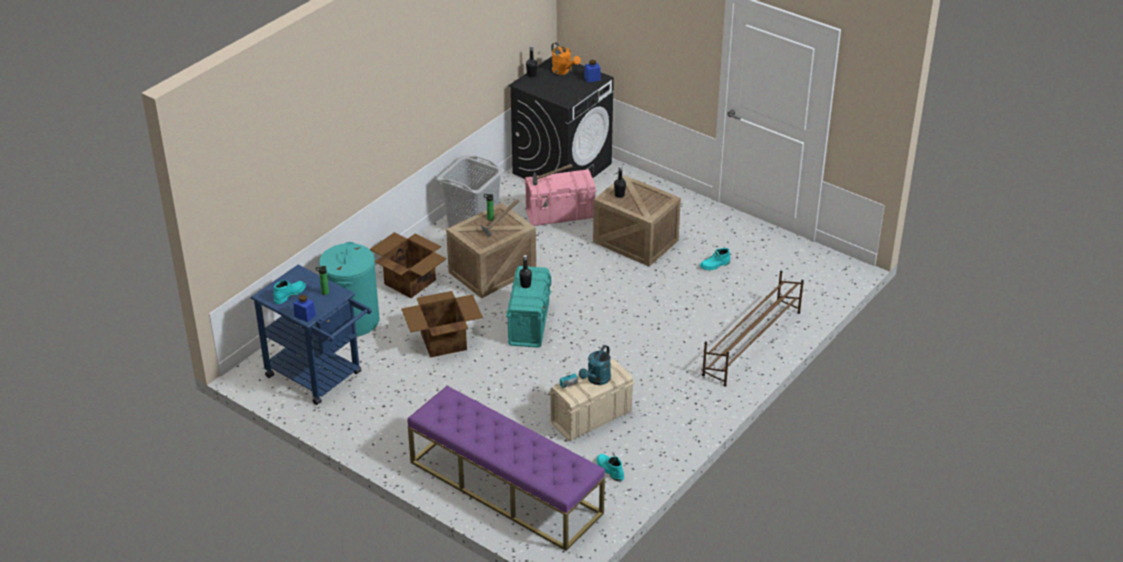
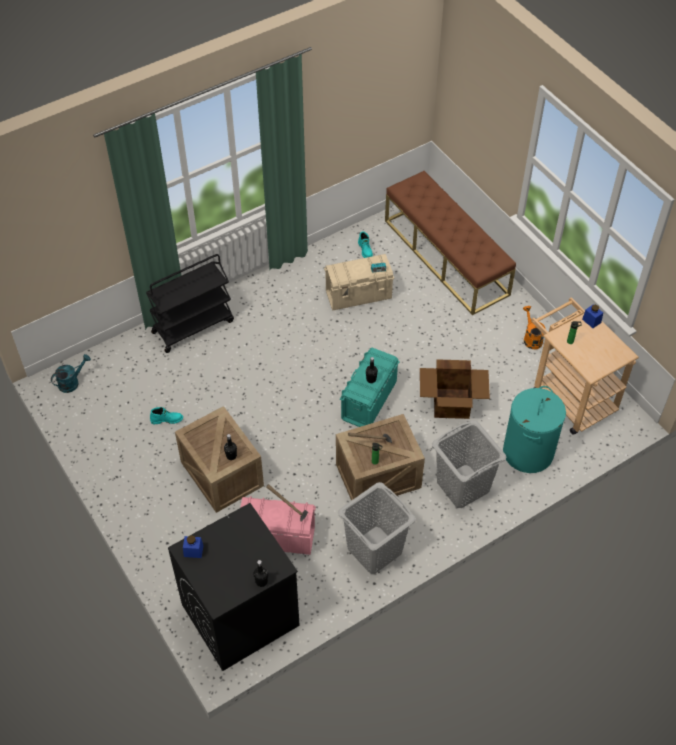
camera: 160 degrees left, 15 degrees up
blue cart [251,265,372,405] -> beige cart [531,298,639,435]
turquoise boot [274,280,306,304] -> none
cardboard box [370,232,447,298] -> grey laundry basket [432,420,506,508]
purple bench [407,386,605,551] -> brown bench [385,171,516,315]
orange watering can [551,42,581,75] -> orange watering can moved to [523,306,545,349]
turquoise watering can [579,345,611,385] -> turquoise watering can moved to [51,354,91,393]
brown shoe rack [702,271,804,387] -> black cart [146,254,234,353]

